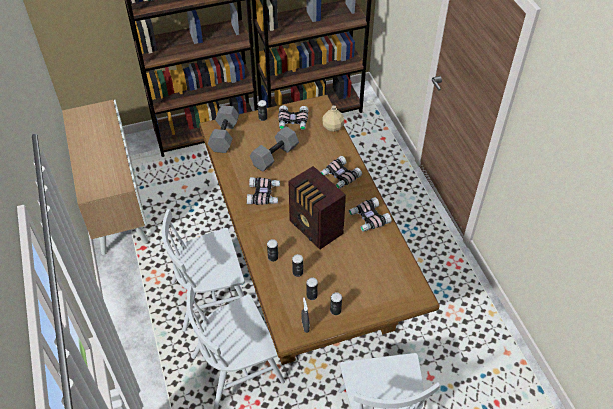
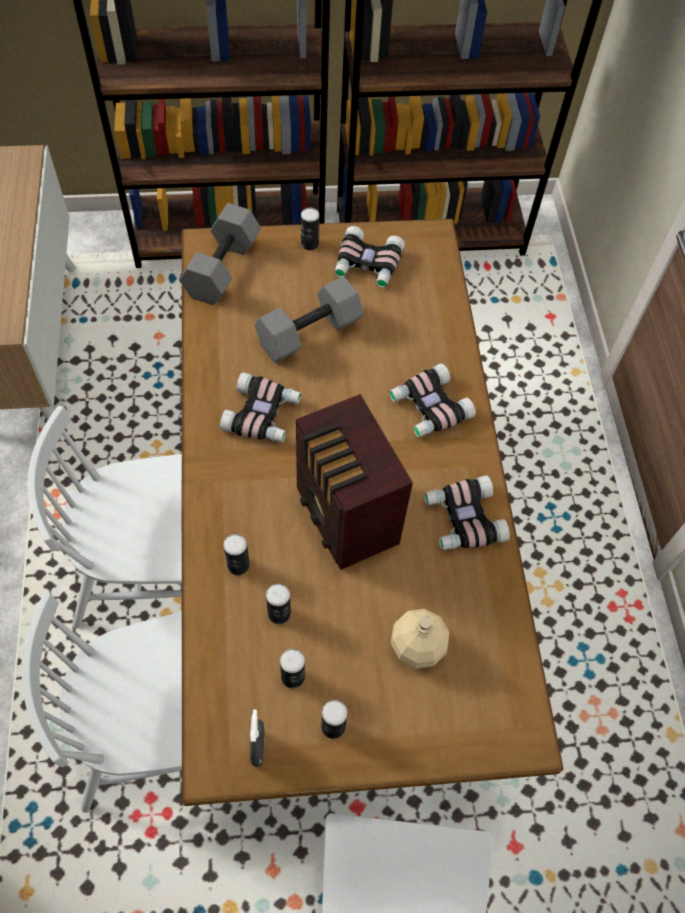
camera: 10 degrees right, 10 degrees up
beige bottle [322,105,344,132] -> beige bottle moved to [391,609,449,669]

